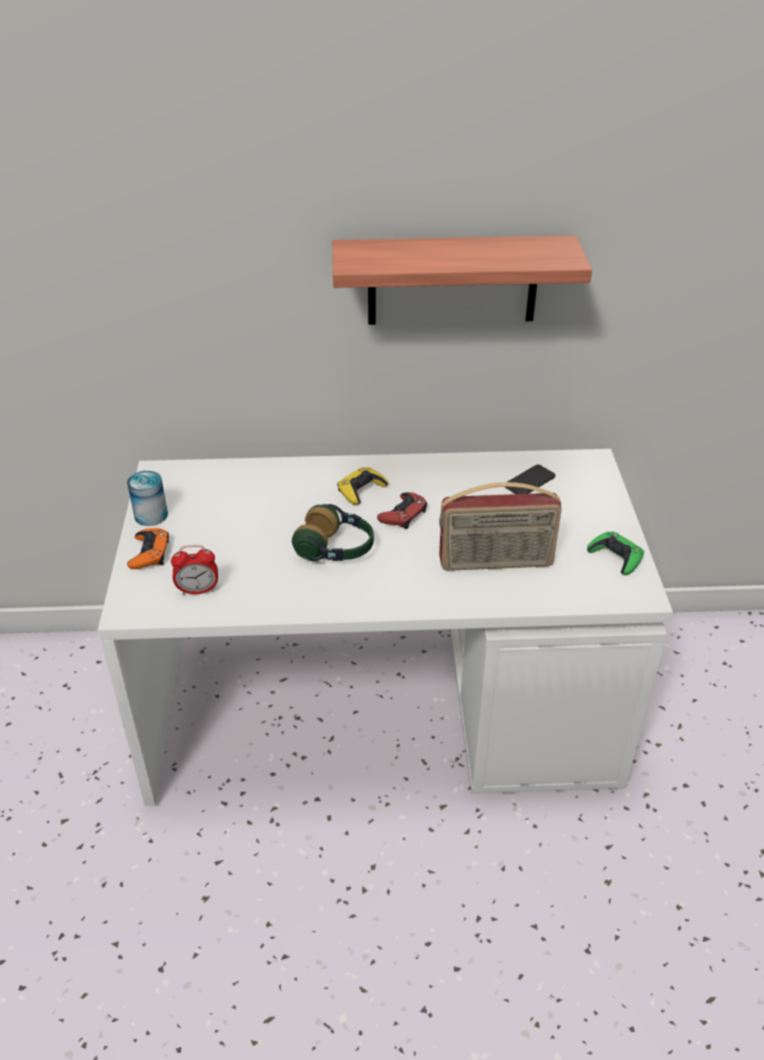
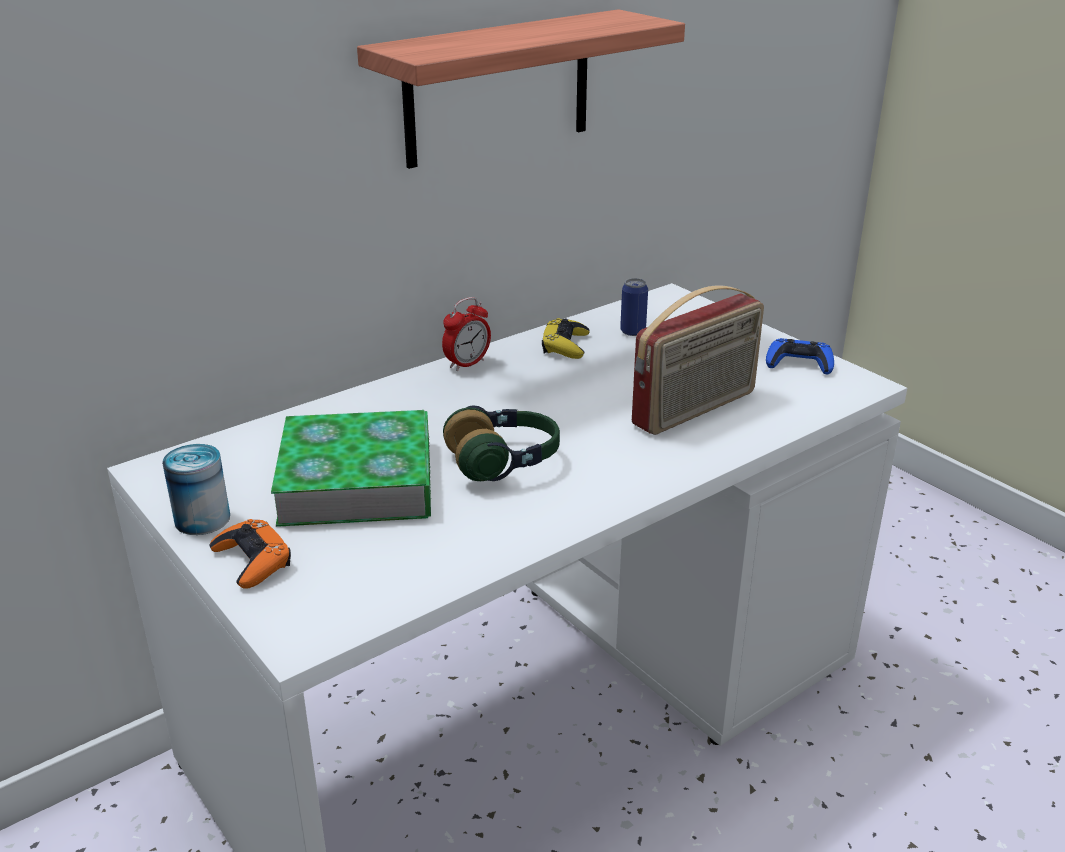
camera: 35 degrees left, 10 degrees down
alarm clock [171,545,218,595] -> alarm clock moved to [442,297,491,371]
yellow game controller [337,467,388,505] -> yellow game controller moved to [542,318,590,359]
red game controller [377,492,427,529] -> none
phone [505,465,555,494] -> can [620,278,648,336]
green game controller [587,532,644,575] -> blue game controller [766,338,834,374]
none -> book [271,410,431,527]

